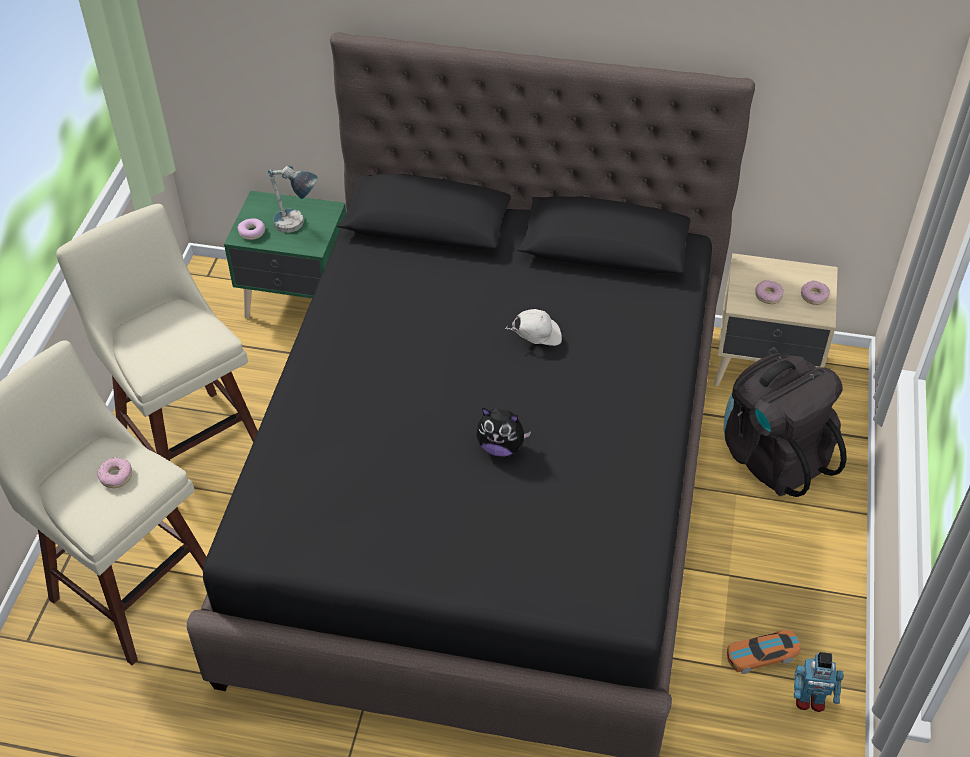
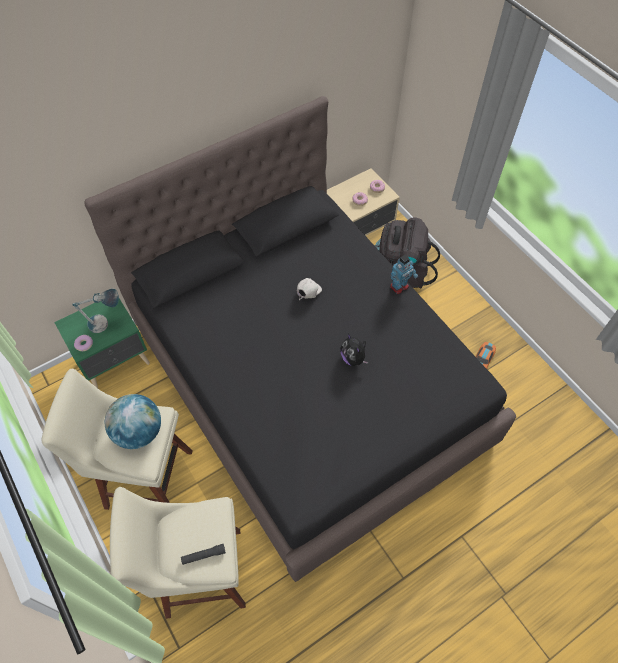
camera: 45 degrees left, 10 degrees up
donut [97,458,132,488] -> none
plush toy [476,408,531,457] -> plush toy turned 90 degrees clockwise [340,333,369,366]
toy robot [794,652,843,712] -> toy robot moved to [390,254,418,294]
none -> globe [104,394,161,449]
none -> black flashlight [181,544,226,565]

